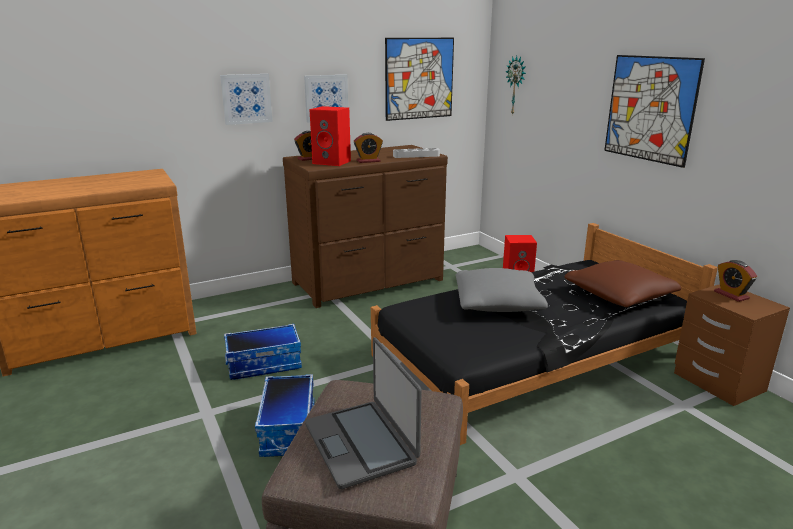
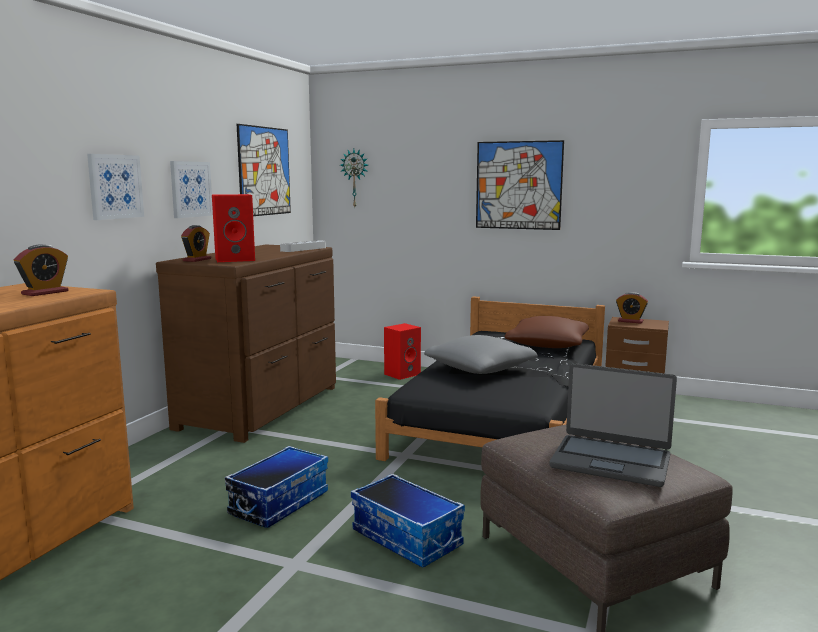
camera: 40 degrees left, 10 degrees down
alarm clock [354,133,383,163] -> alarm clock moved to [14,244,68,296]

